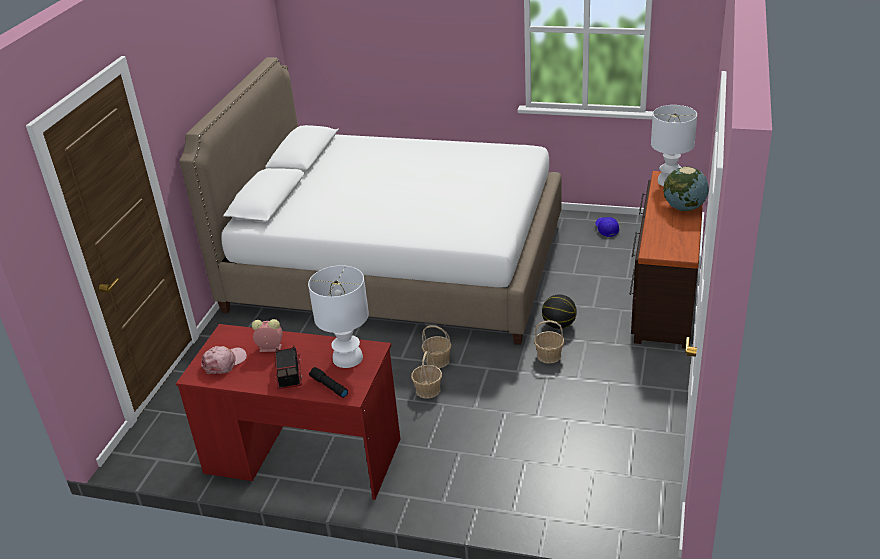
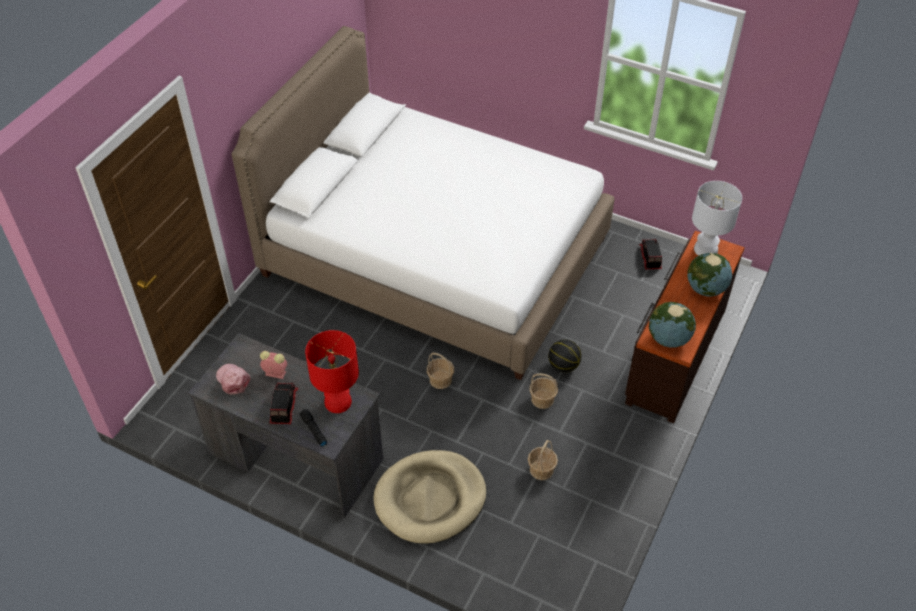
camera: 10 degrees right, 15 degrees up
red desk [176,324,400,500] -> grey desk [188,333,383,518]
pink cap [201,346,247,374] -> pink cap turned 90 degrees counterclockwise [216,364,251,394]
white table lamp [308,265,369,368] -> red table lamp [305,330,359,413]
basket [411,351,442,399] -> basket moved to [528,440,558,480]
blue cap [595,217,619,237] -> toy truck [639,238,662,269]
none -> beige dog bed [374,450,486,544]
none -> globe [649,302,696,348]

